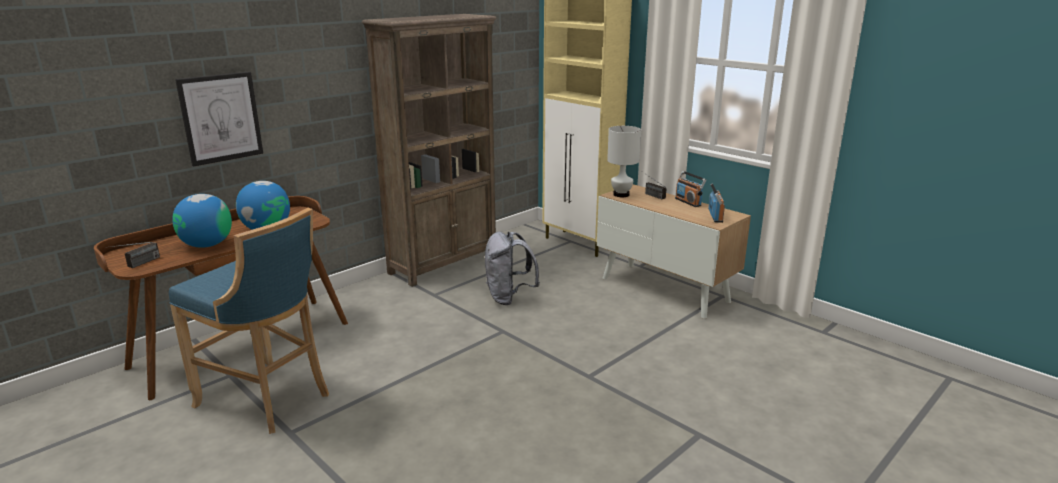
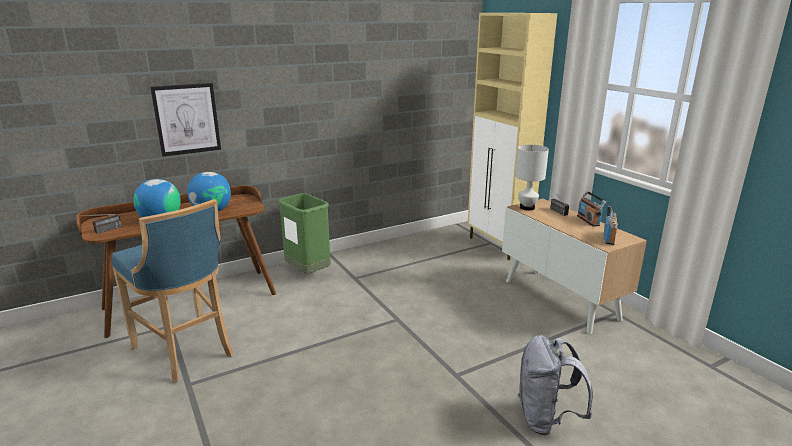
camera: 15 degrees right, 0 degrees up
brown bookcase [362,14,496,287] -> none
grey backpack [485,232,540,305] -> grey backpack moved to [518,335,593,435]
none -> green trash can [278,193,331,274]

